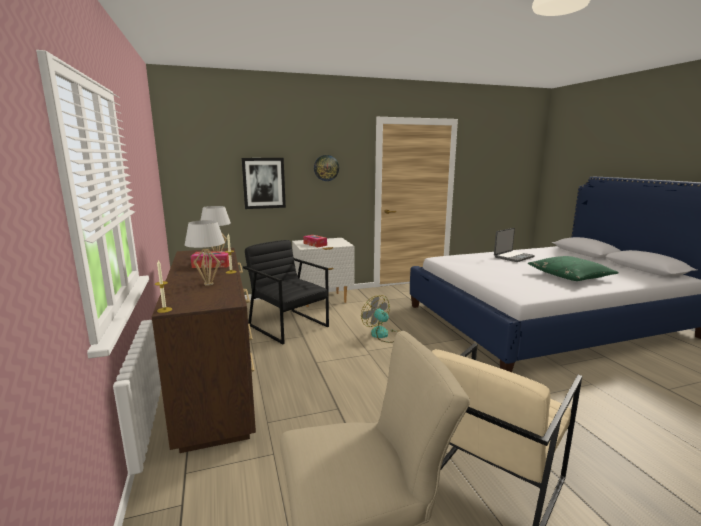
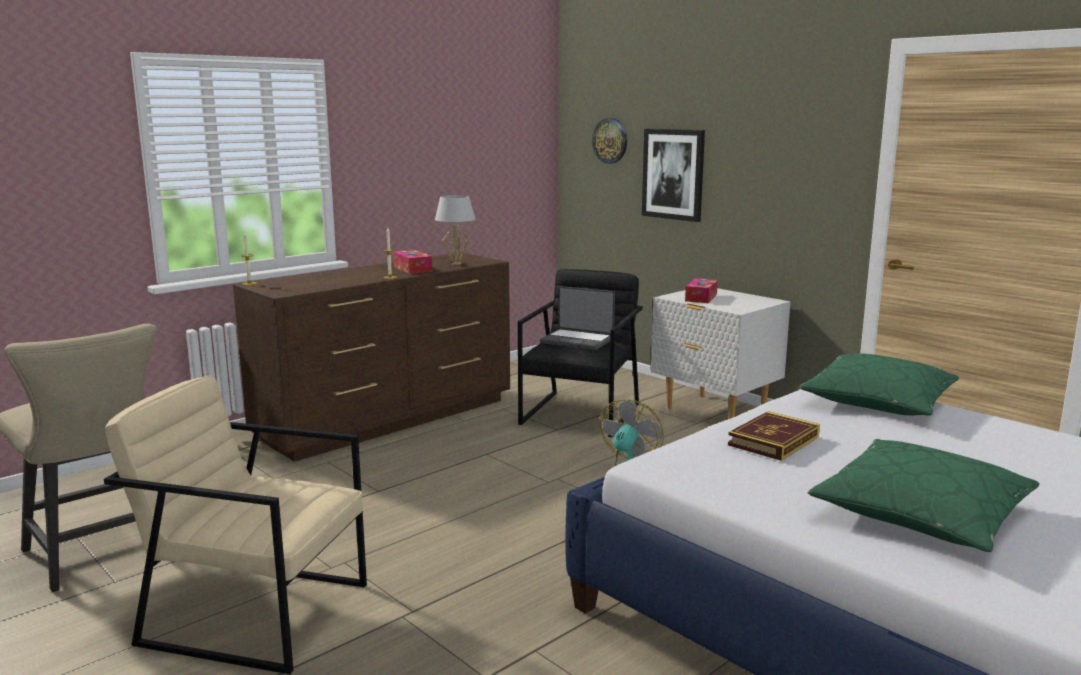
camera: 65 degrees right, 0 degrees up
white table lamp [185,220,225,286] -> none
wall clock [314,155,339,181] -> wall clock moved to [592,118,627,164]
laptop [494,228,535,262] -> laptop moved to [540,286,615,350]
none -> book [728,411,820,461]
none -> green pillow [799,353,959,416]

